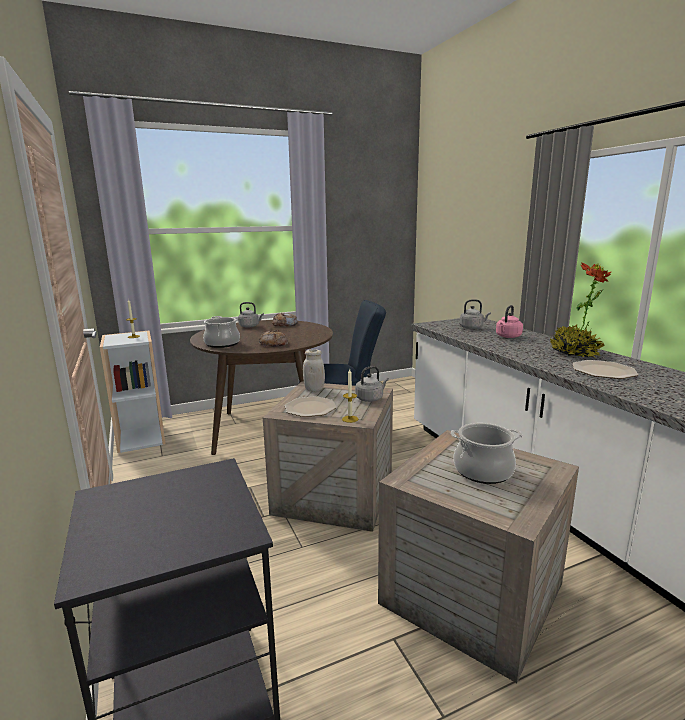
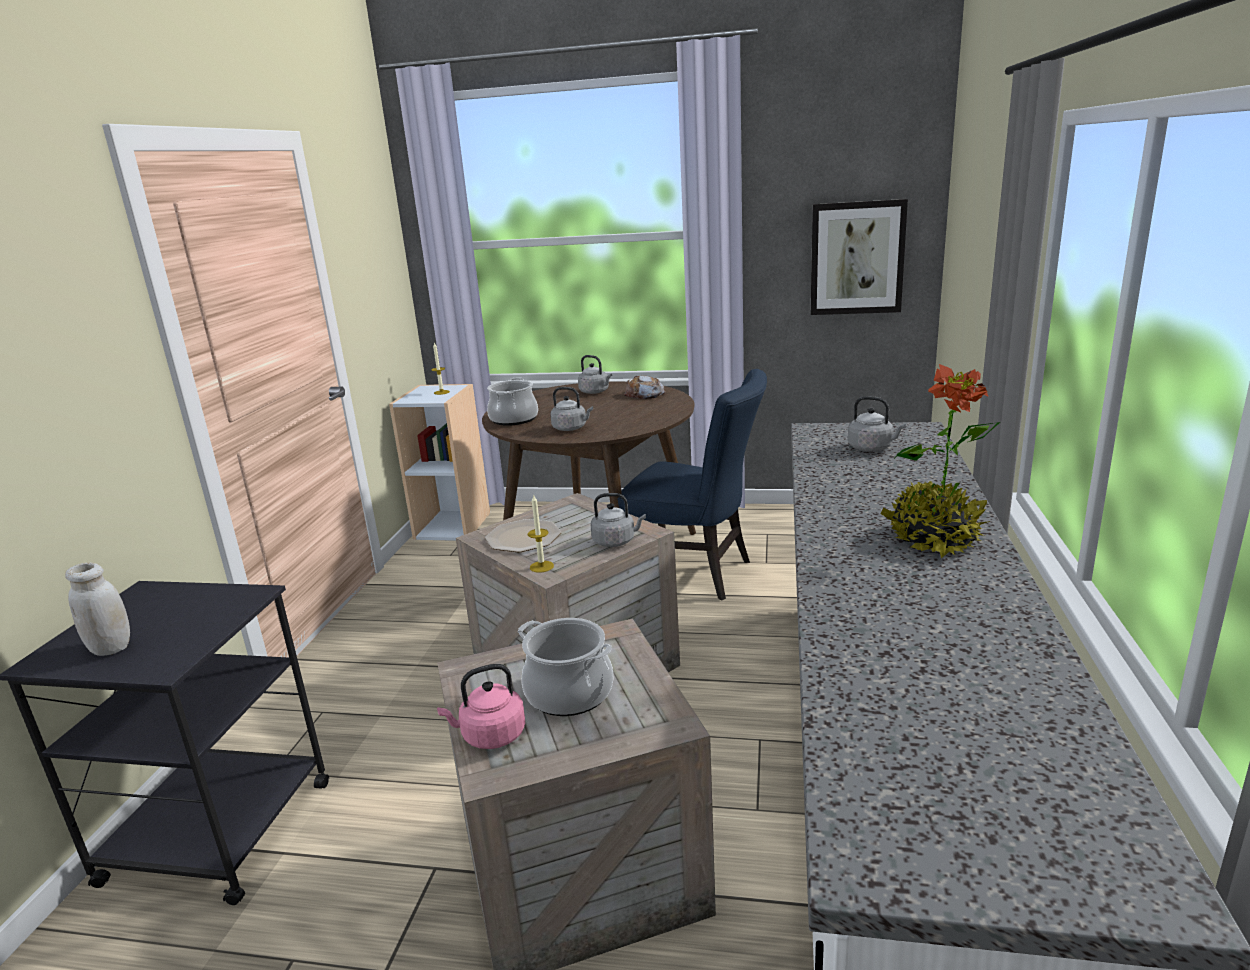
camera: 35 degrees right, 5 degrees up
bread [259,330,288,347] -> grey kettle [550,387,593,431]
white jar [303,349,325,391] -> white jar moved to [65,562,130,656]
pink kettle [496,305,523,338] -> pink kettle moved to [437,664,525,749]
plate [572,360,638,379] -> none
none -> picture [811,199,908,315]

